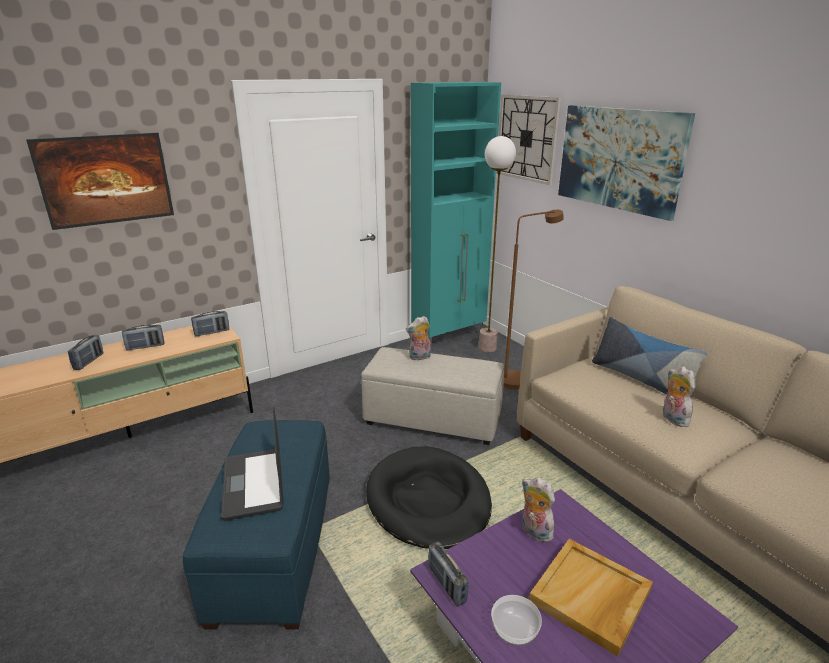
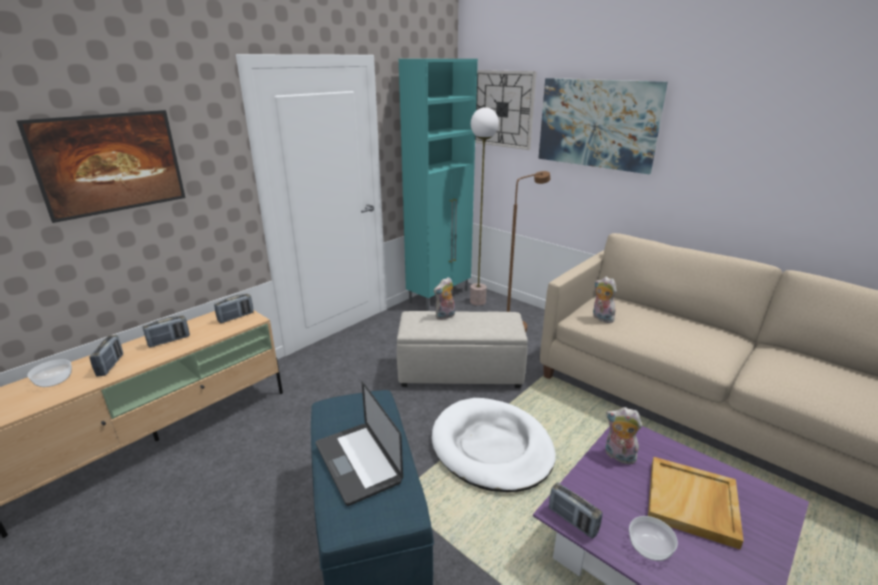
camera: 15 degrees left, 0 degrees up
black dog bed [366,446,492,549] -> white dog bed [432,398,556,492]
pillow [592,317,707,394] -> none
plush toy [663,366,696,427] -> plush toy moved to [593,277,617,323]
none -> bowl [27,359,72,387]

